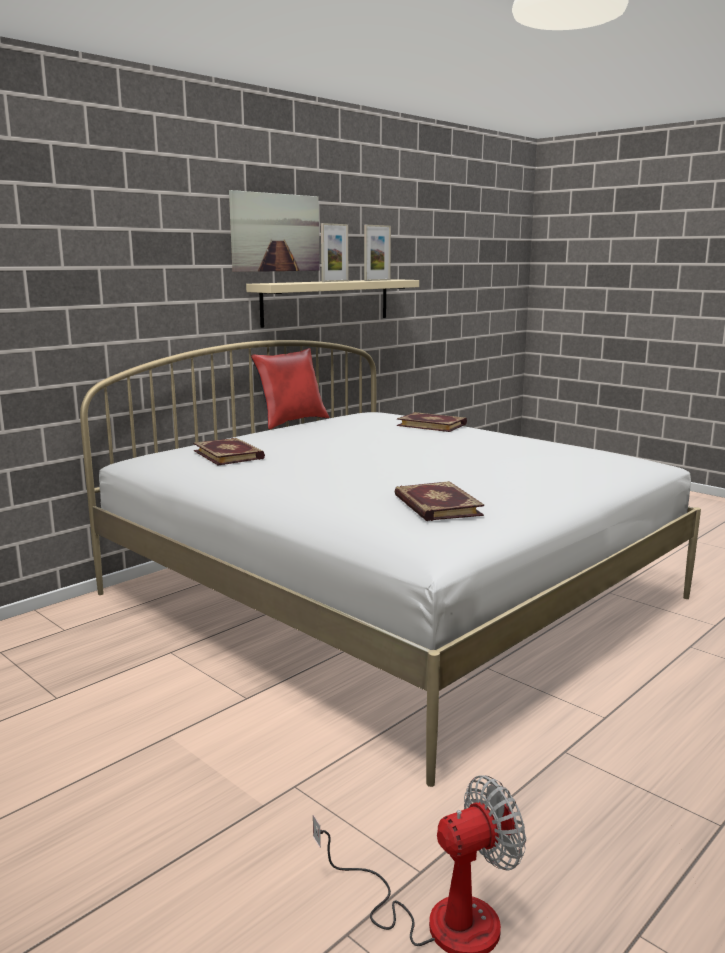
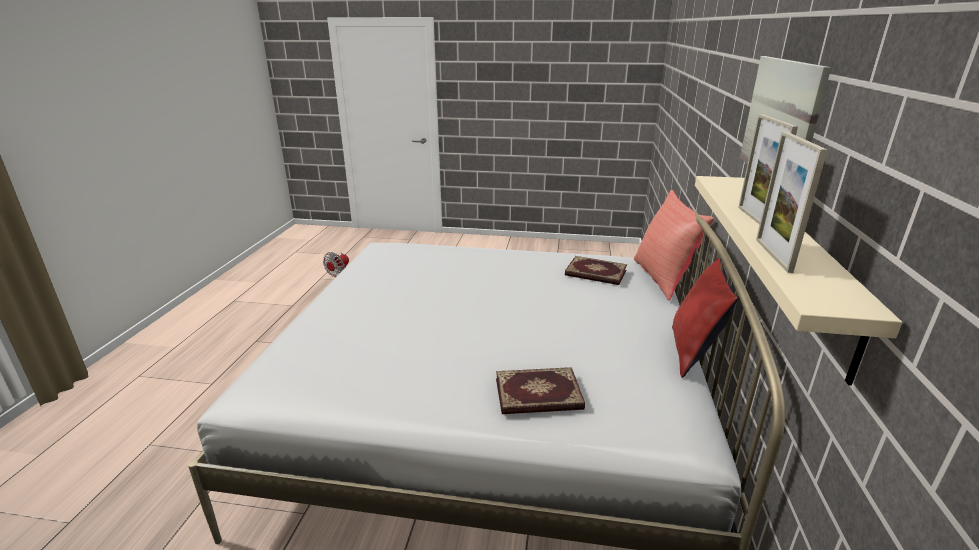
camera: 145 degrees right, 10 degrees up
book [394,481,484,521] -> none
none -> red pillow [634,190,714,301]

